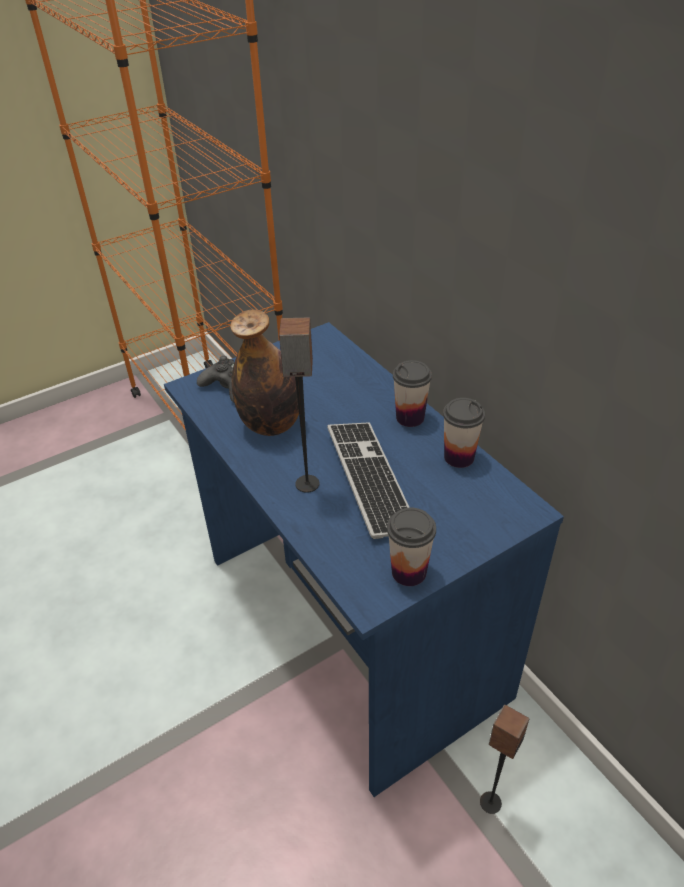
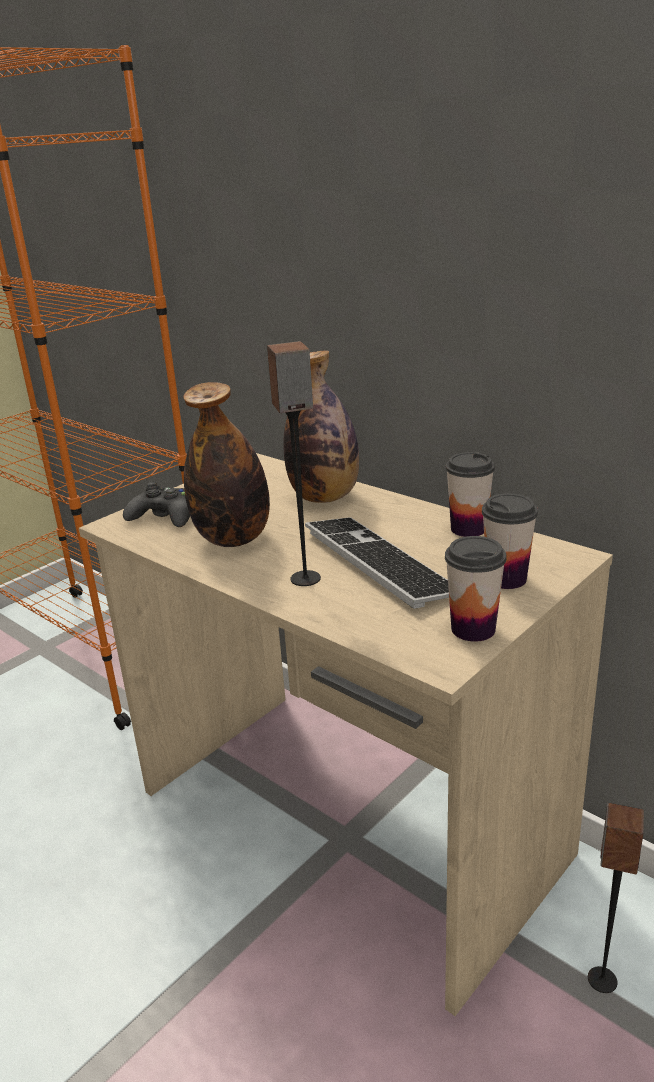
camera: 15 degrees left, 15 degrees down
blue desk [164,322,564,797] -> beige desk [79,453,613,1016]
cup [393,360,432,427] -> cup moved to [482,493,538,589]
none -> bottle [283,350,359,503]

